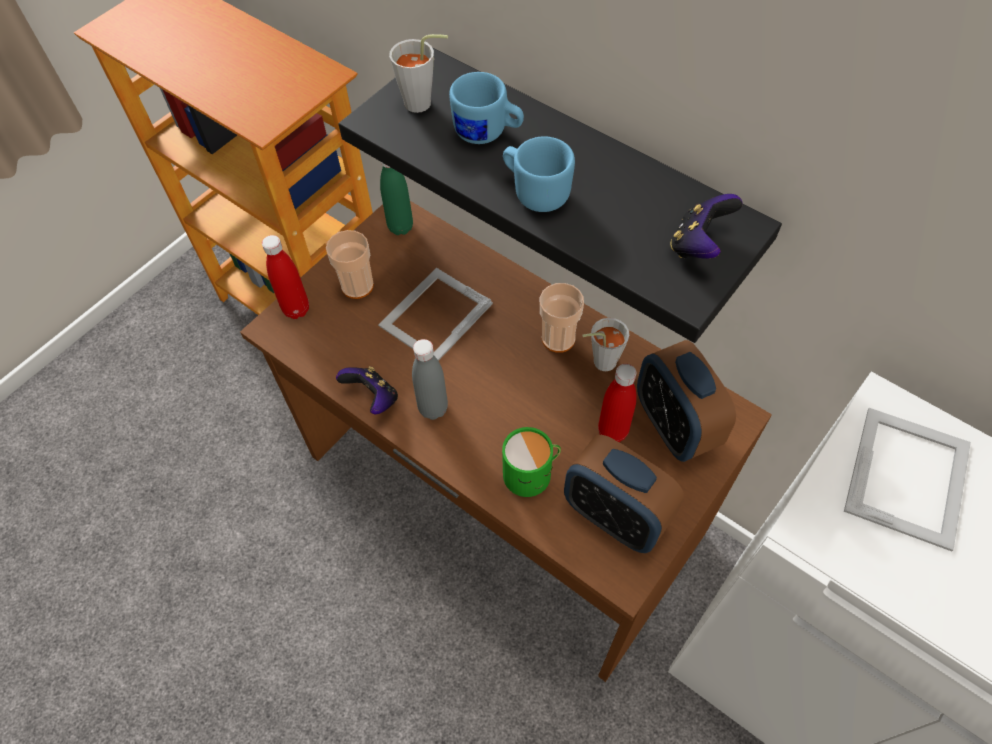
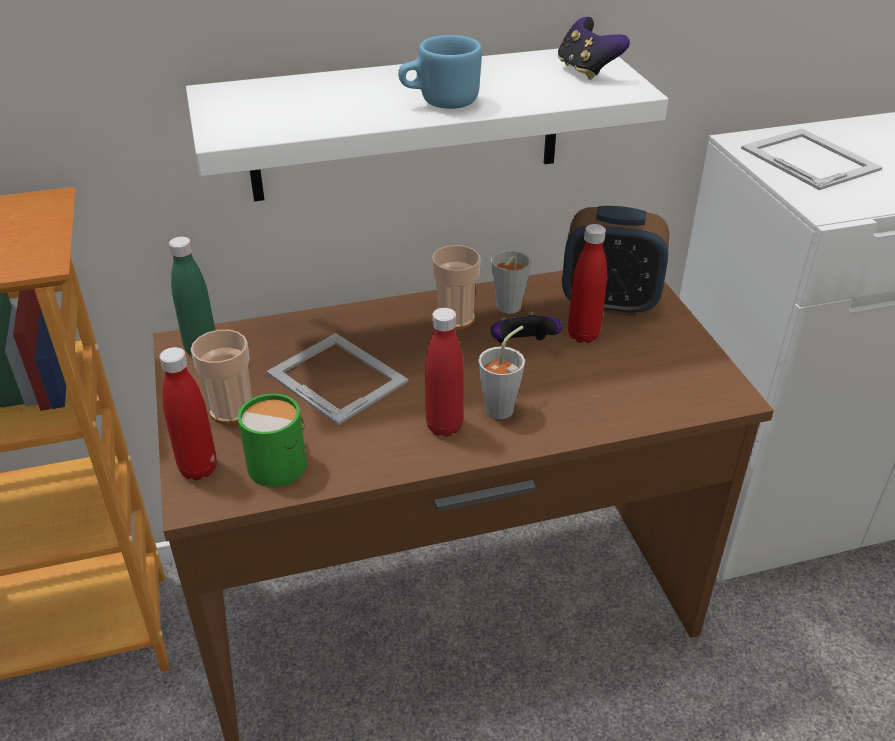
camera: 55 degrees left, 20 degrees down
game controller [336,366,398,415] -> game controller moved to [491,312,562,343]
black shelf [339,48,782,343] -> white shelf [186,48,668,202]
picture frame [378,268,493,361] -> picture frame turned 150 degrees clockwise [266,333,408,425]
grey cup [389,34,448,113] -> grey cup moved to [478,326,525,419]
grey bottle [412,339,448,420] -> red bottle [425,308,464,437]
blue mug [449,72,524,144] -> none
green mug [502,427,561,497] -> green mug moved to [238,394,307,487]
alarm clock [564,435,684,553] -> none

